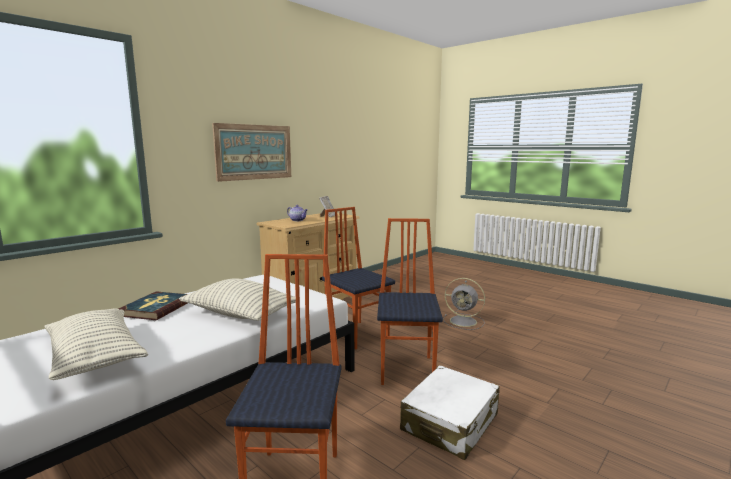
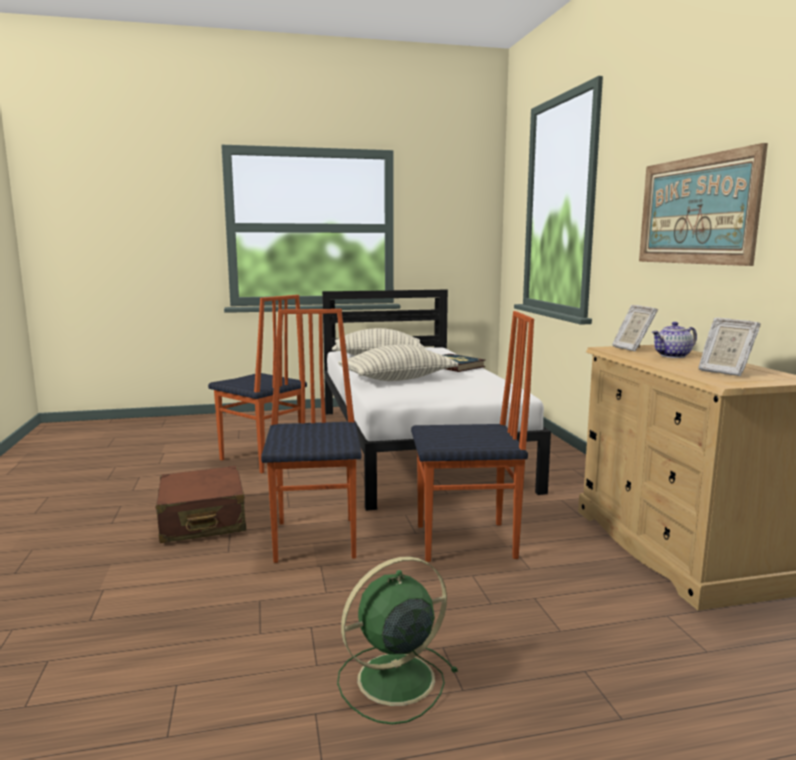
camera: 125 degrees right, 0 degrees up
chair [377,218,443,385] -> chair turned 135 degrees counterclockwise [261,309,361,563]
white suitcase [400,365,500,460] -> brown suitcase [155,466,246,543]
grey fan [443,278,485,330] -> green fan [337,556,458,725]
none -> picture frame [612,305,658,351]

